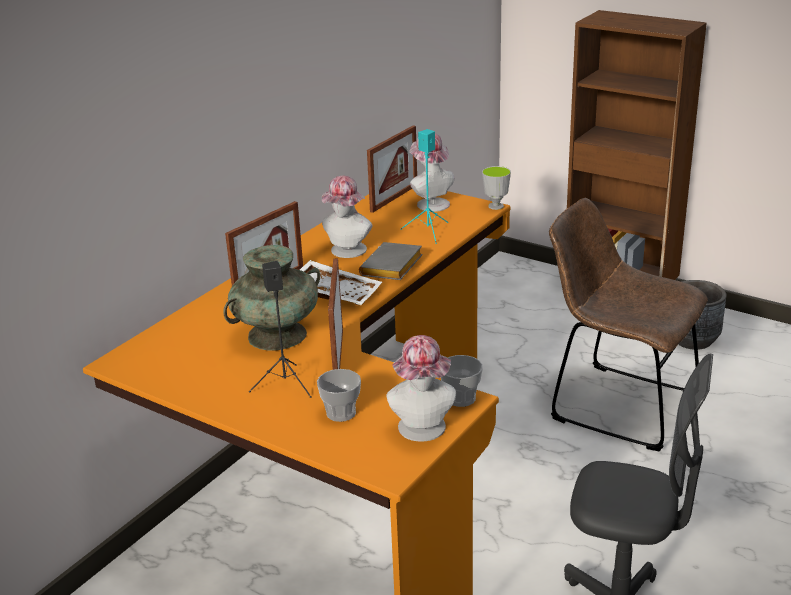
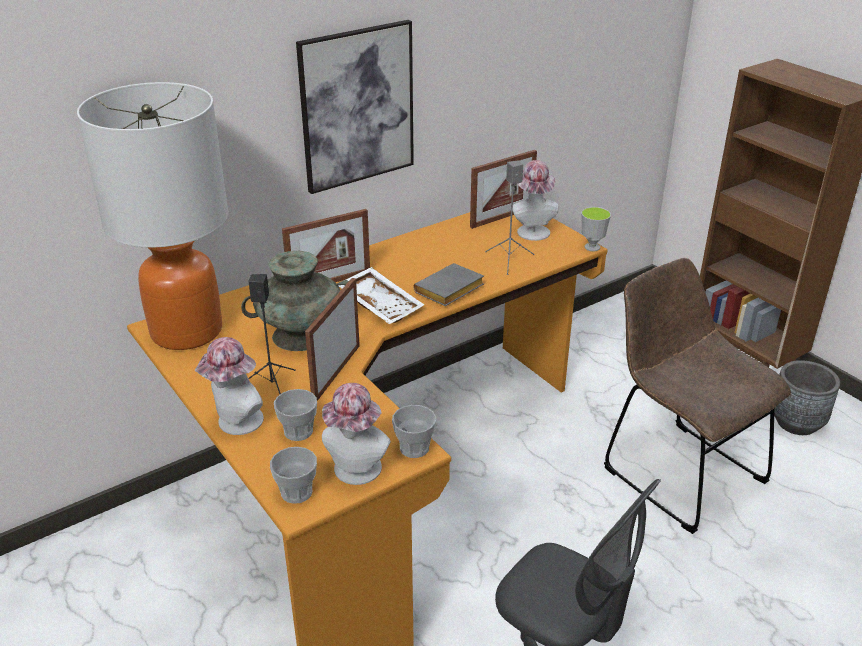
camera: 20 degrees right, 5 degrees up
hat [322,176,372,258] -> hat moved to [194,337,264,435]
turquoise speaker [401,129,448,244] -> grey speaker [485,160,535,275]
none -> table lamp [77,82,229,350]
none -> cup [270,447,317,504]
none -> picture [296,20,414,194]

